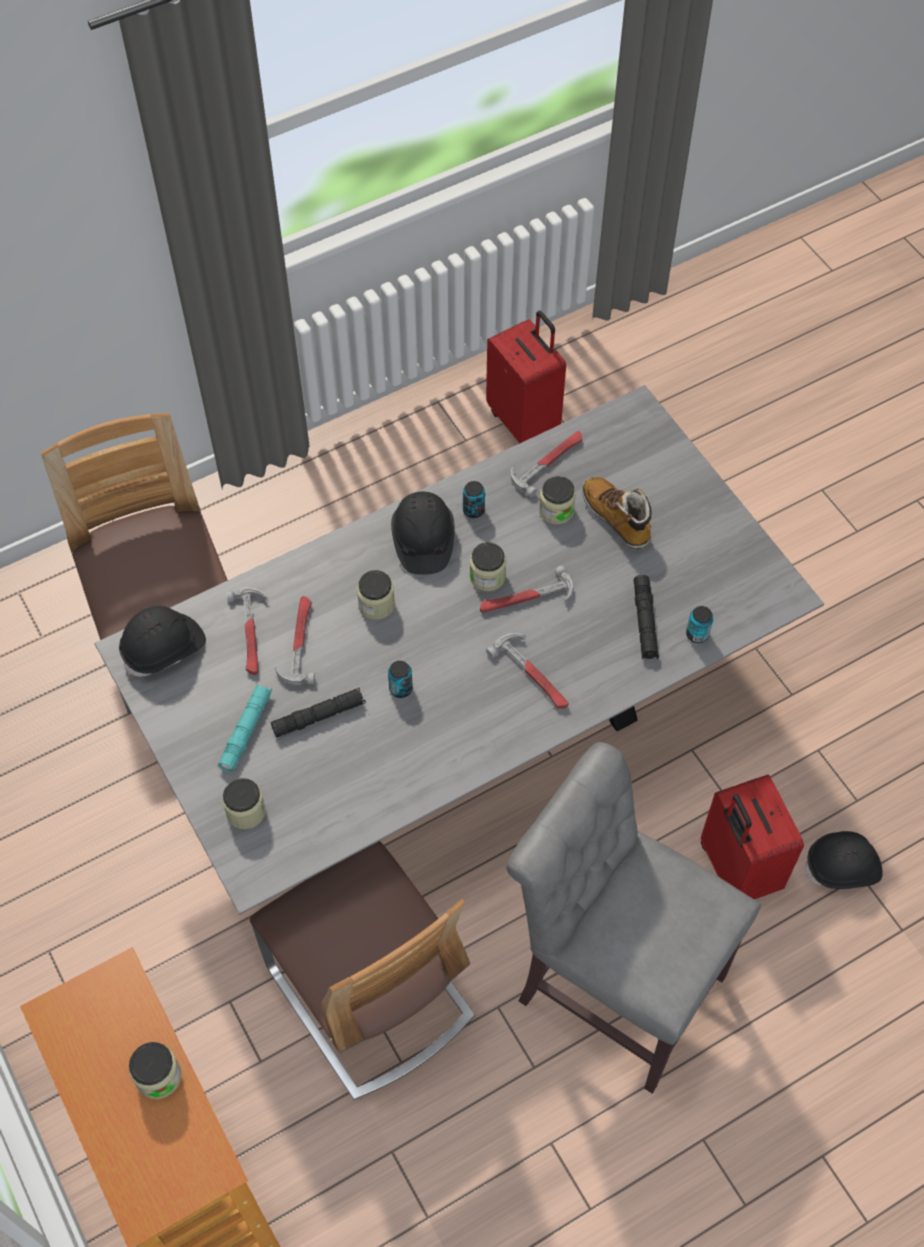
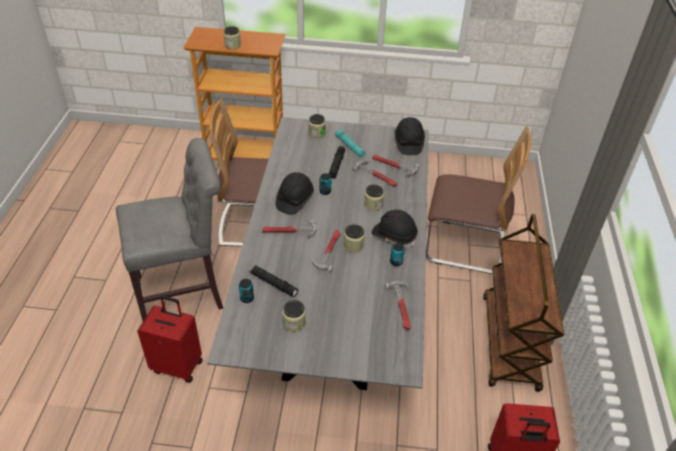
camera: 125 degrees right, 15 degrees down
jar [539,476,576,524] -> jar moved to [282,300,306,332]
boot [582,477,652,550] -> none
black hard hat [805,831,883,889] -> black hard hat moved to [275,172,314,215]
none -> brown cart [483,214,564,392]

